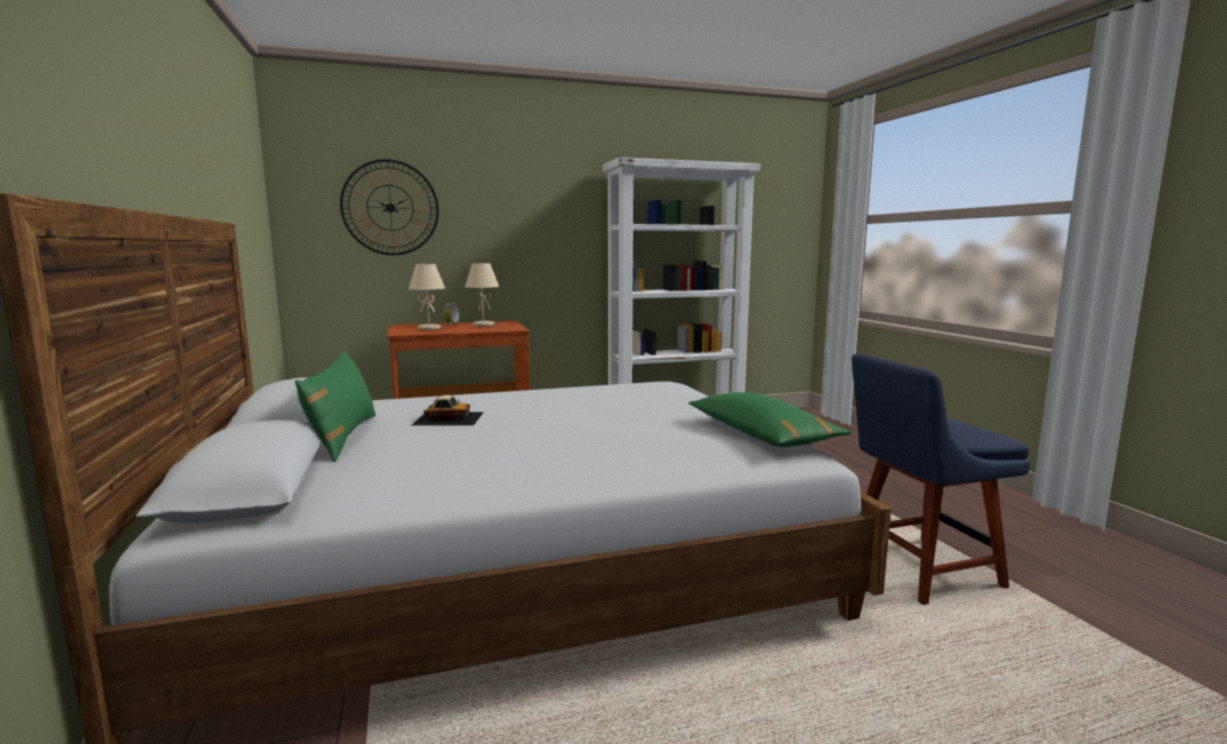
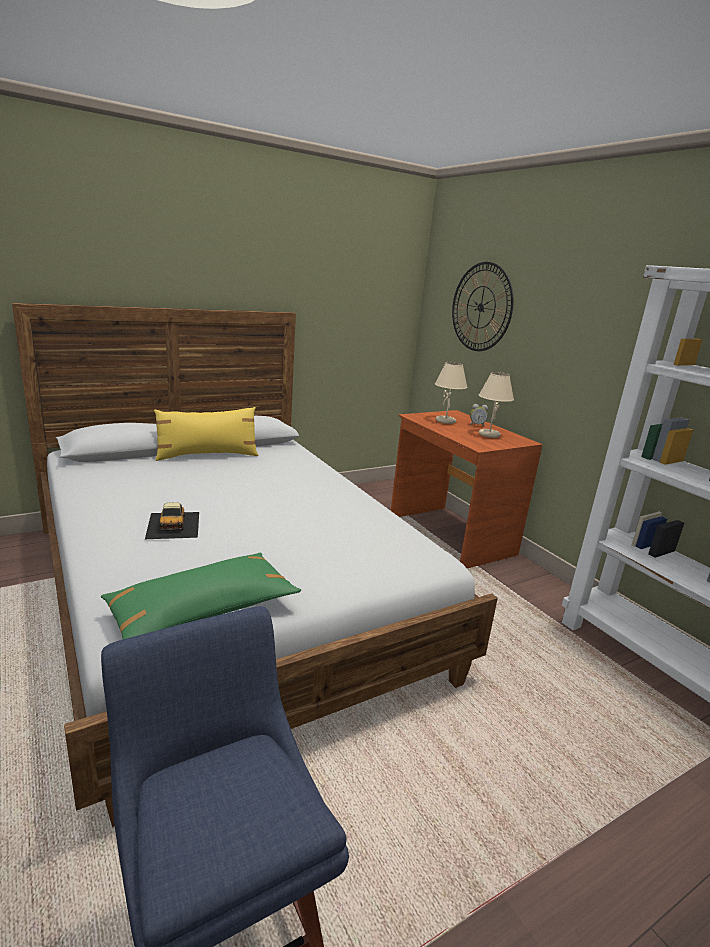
camera: 75 degrees right, 10 degrees up
green pillow [295,350,376,462] -> yellow pillow [154,407,259,461]
toy car [411,395,484,426] -> toy car moved to [145,502,199,539]

